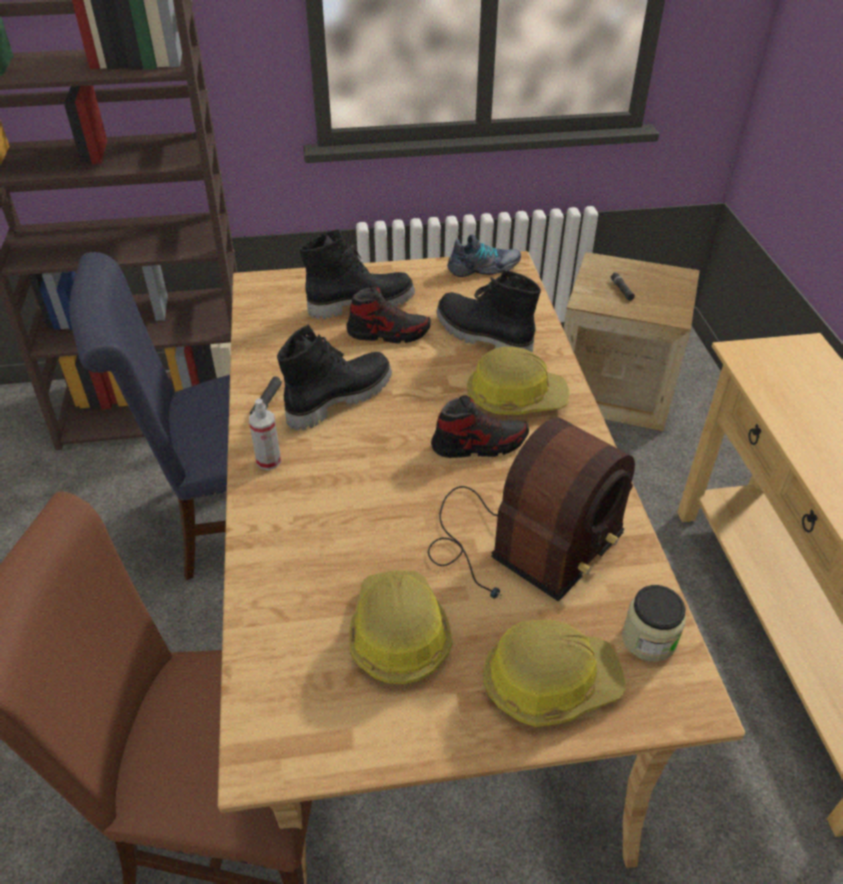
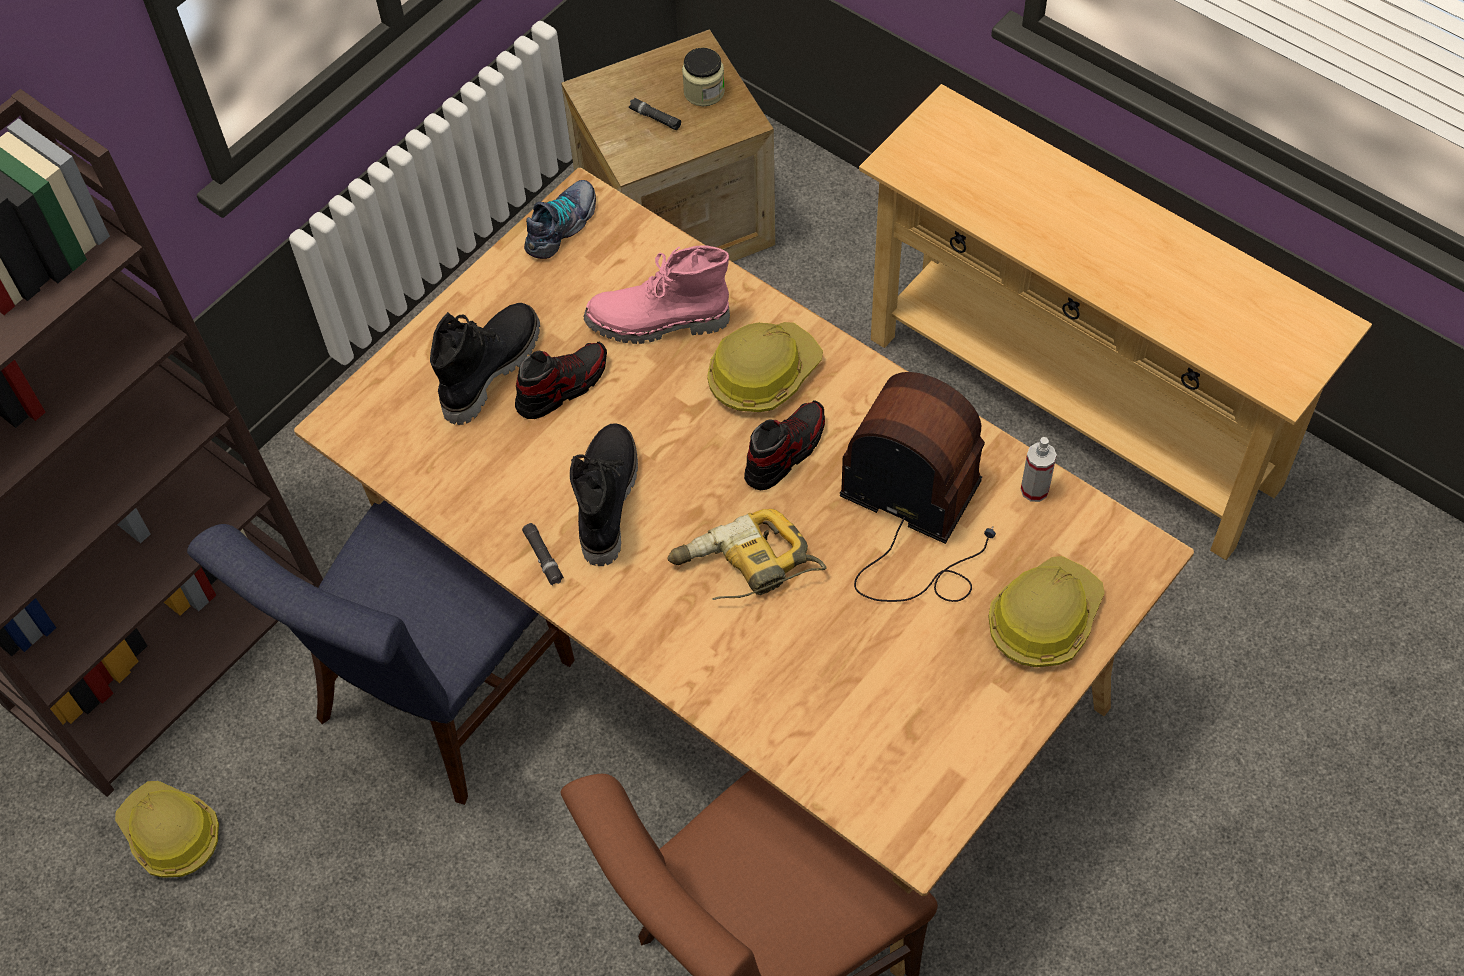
camera: 40 degrees left, 15 degrees up
spray bottle [249,398,281,470] -> spray bottle moved to [1021,437,1057,502]
hard hat [349,570,453,684] -> hard hat moved to [115,781,219,878]
radio [428,417,635,602] -> radio turned 60 degrees counterclockwise [840,372,996,602]
black boot [437,270,541,353] -> pink boot [584,245,730,344]
jar [622,585,686,662] -> jar moved to [682,48,725,106]
none -> power drill [668,509,827,600]

